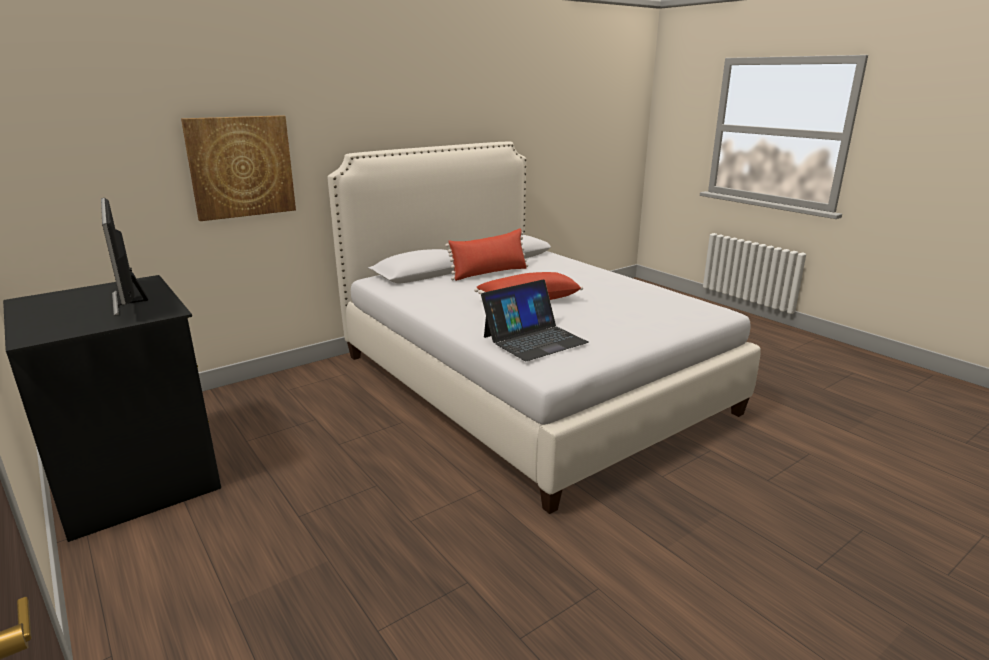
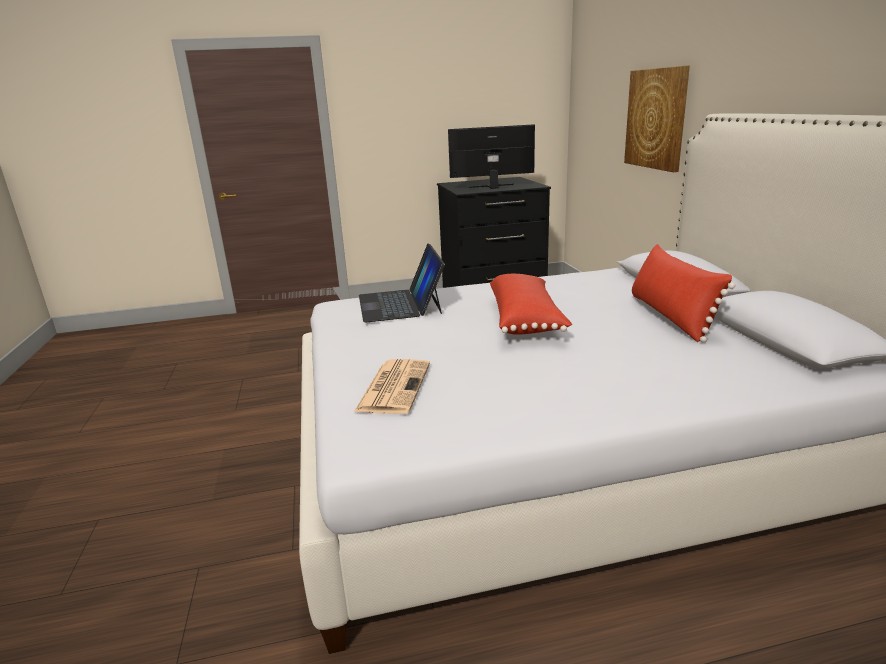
camera: 115 degrees right, 0 degrees up
none -> newspaper [354,359,430,414]

